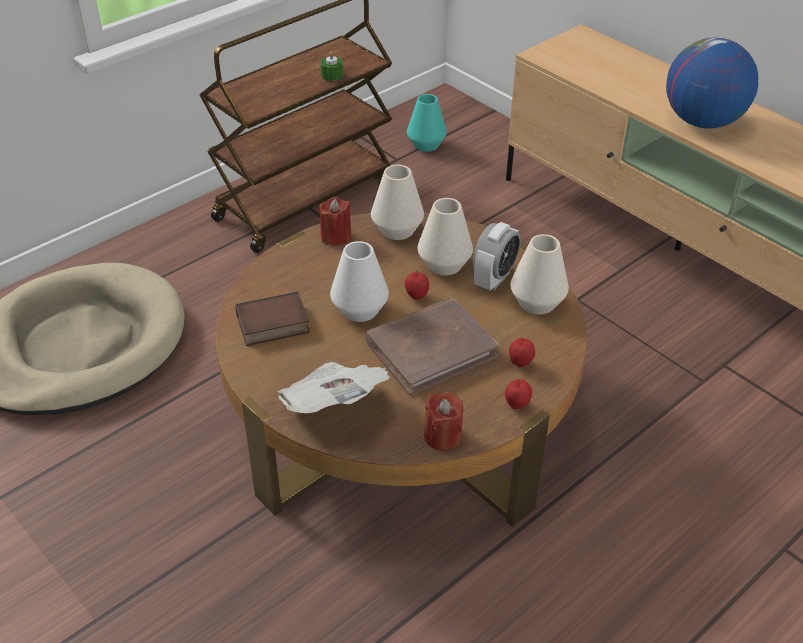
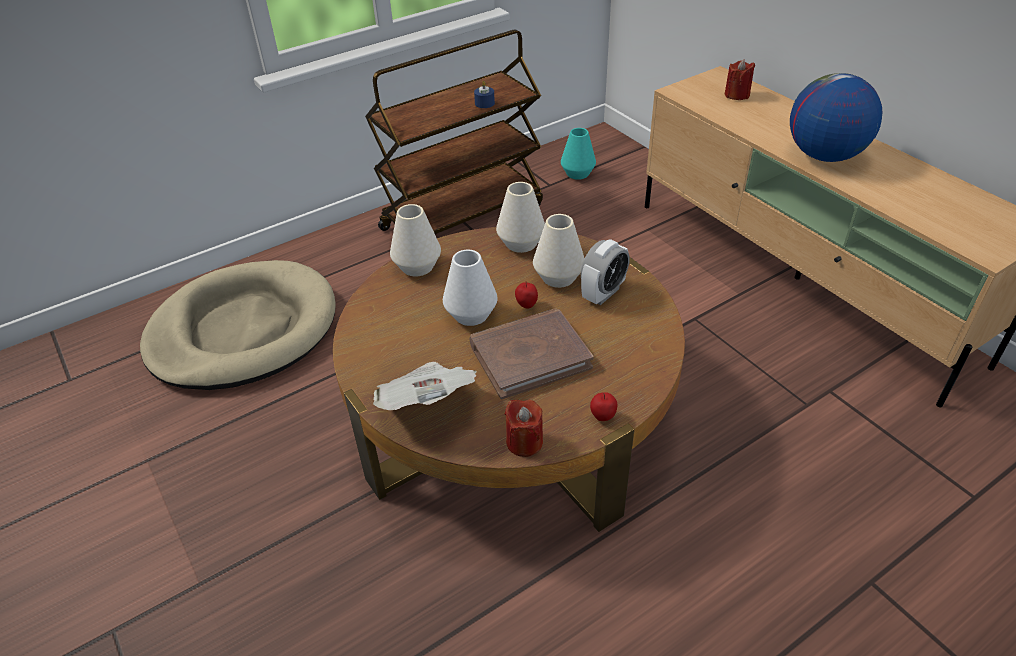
camera: 10 degrees right, 0 degrees up
book [235,292,310,346] -> none
red candle [319,197,352,246] -> red candle moved to [725,59,755,100]
green candle [321,51,343,81] -> blue candle [474,81,495,108]
apple [509,338,535,368] -> none
white vase [510,234,569,314] -> white vase moved to [390,204,441,276]

